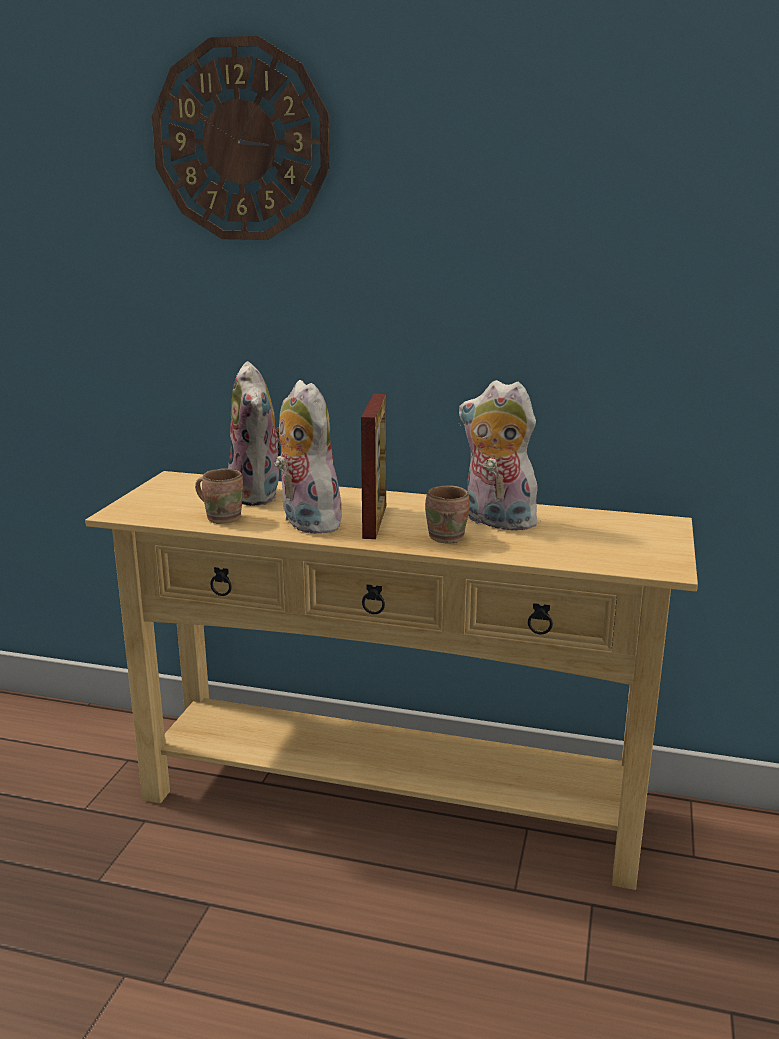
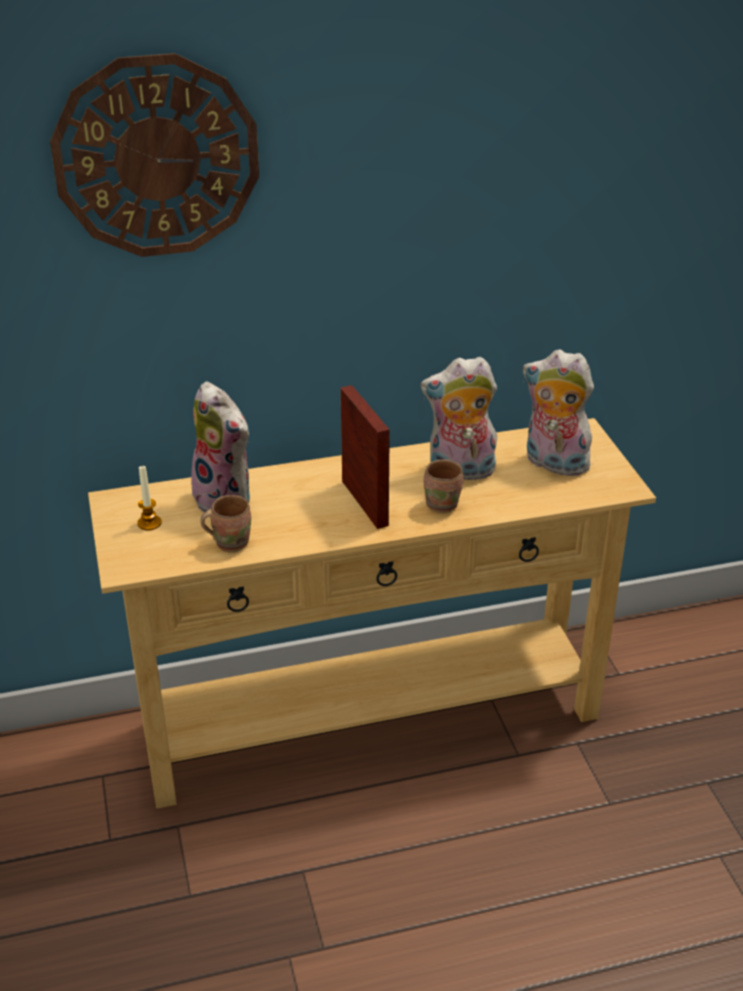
camera: 30 degrees left, 15 degrees up
plush toy [274,380,342,534] -> plush toy moved to [523,349,594,476]
none -> candle [137,466,162,530]

